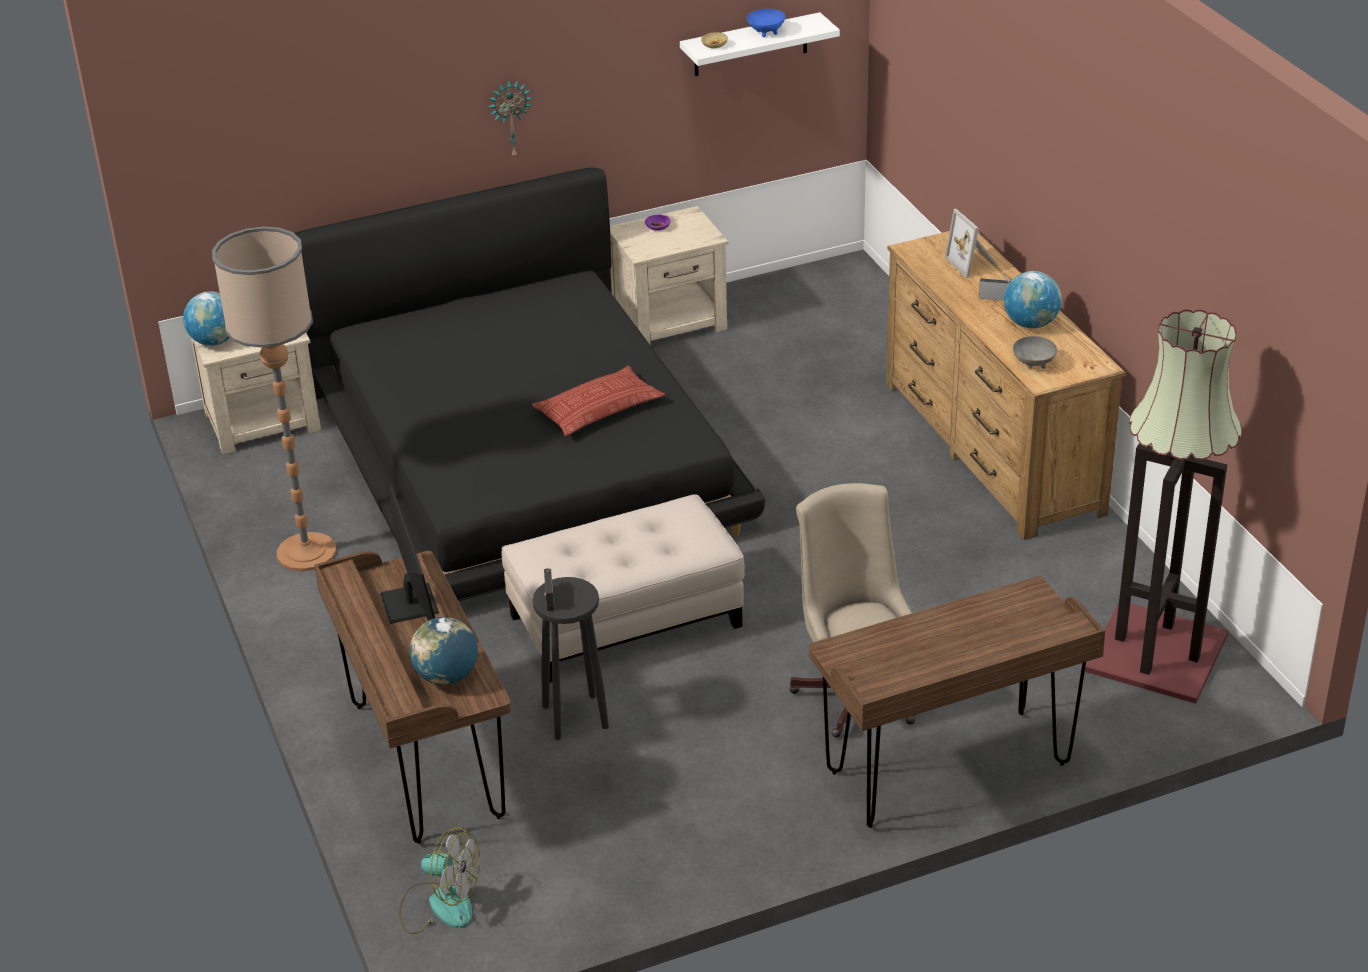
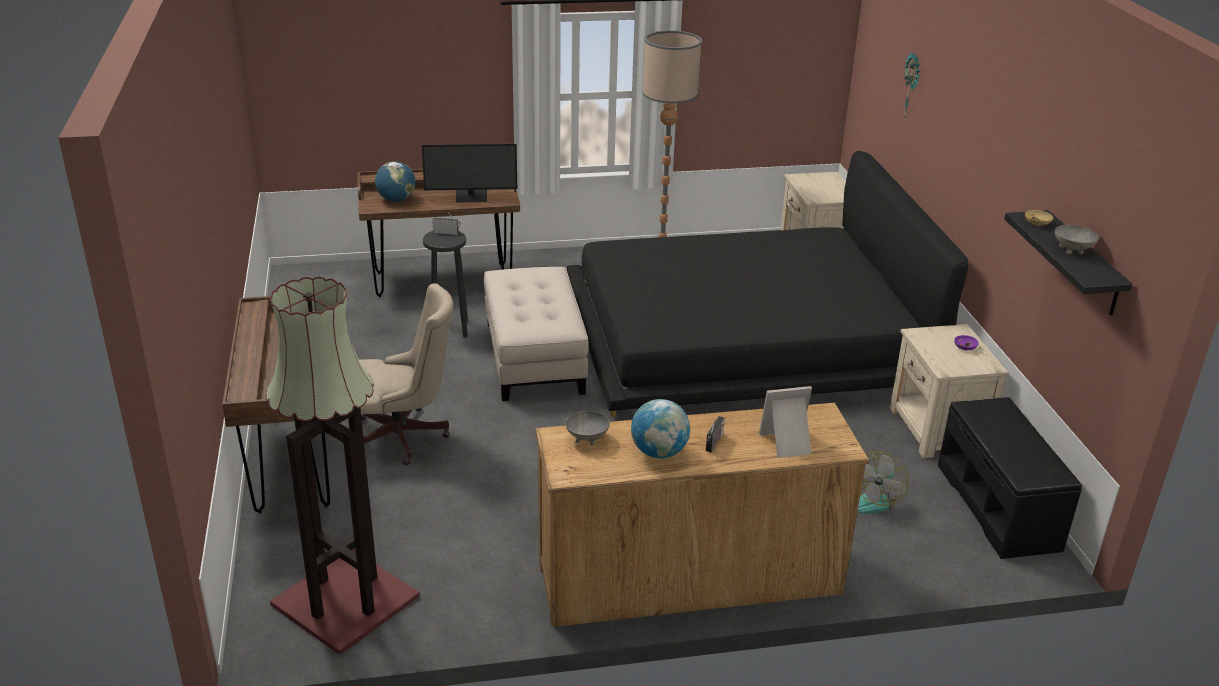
camera: 100 degrees right, 5 degrees down
globe [183,291,230,346] -> none
fan [399,827,480,934] -> fan moved to [857,451,908,514]
wall clock [488,80,533,157] -> wall clock moved to [903,52,920,120]
pillow [532,366,665,436] -> none
white shelf [680,12,840,76] -> black shelf [1004,210,1132,315]
blue bowl [747,9,785,37] -> grey bowl [1055,225,1099,254]
none -> black bench [938,397,1082,559]

